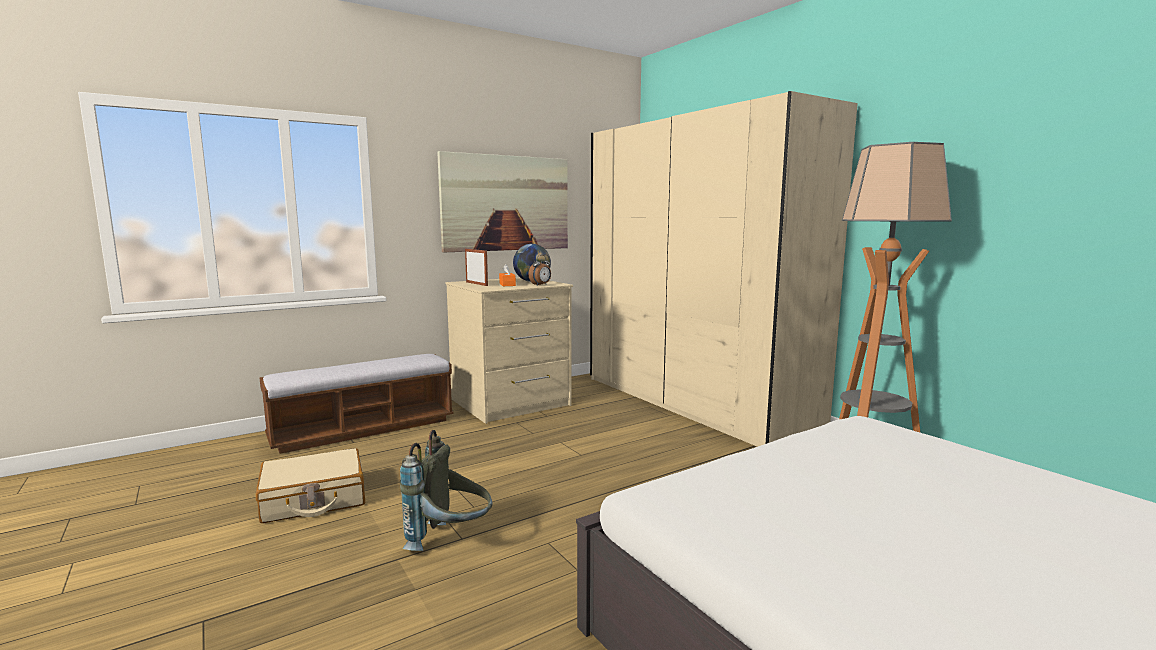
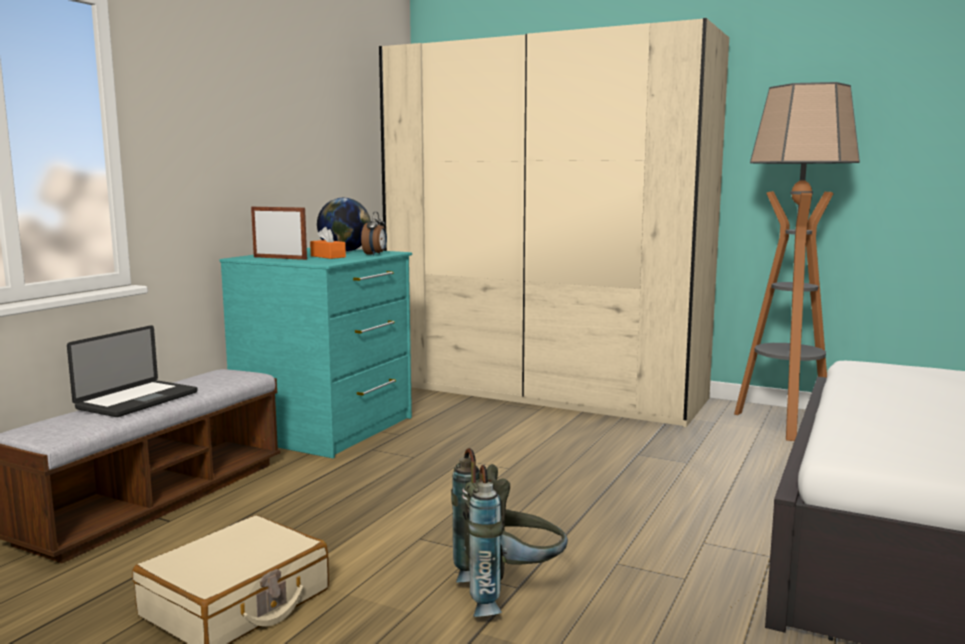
camera: 30 degrees left, 0 degrees up
picture [437,151,568,252] -> none
beige dresser [445,278,573,424] -> turquoise dresser [219,248,412,458]
none -> laptop [67,325,198,417]

